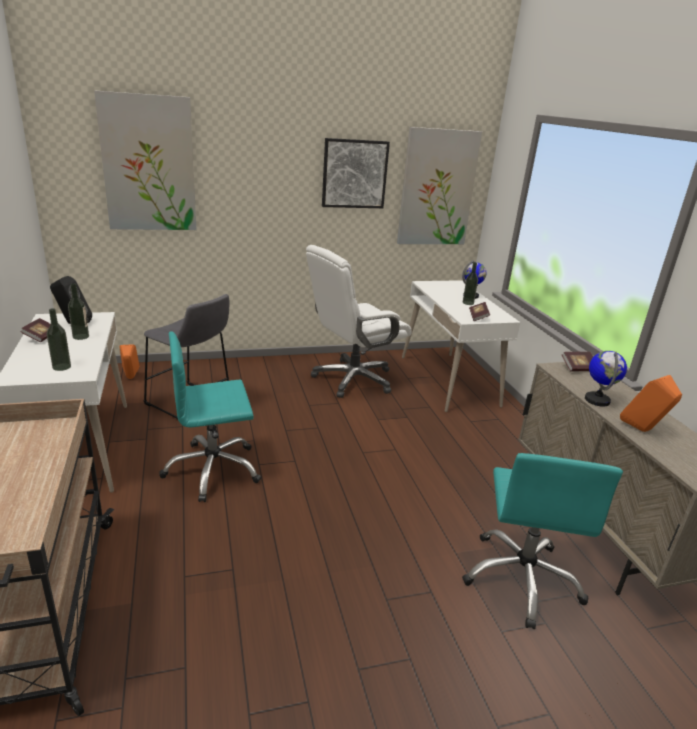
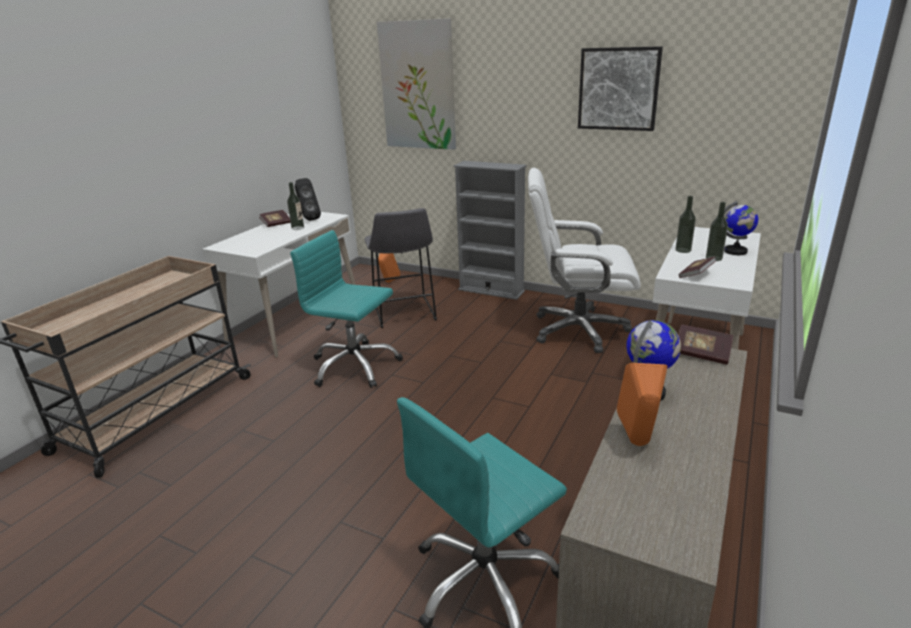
camera: 45 degrees right, 0 degrees up
bottle [47,308,71,371] -> bottle moved to [675,196,696,253]
picture [397,127,482,244] -> none
none -> grey bookcase [453,161,526,300]

